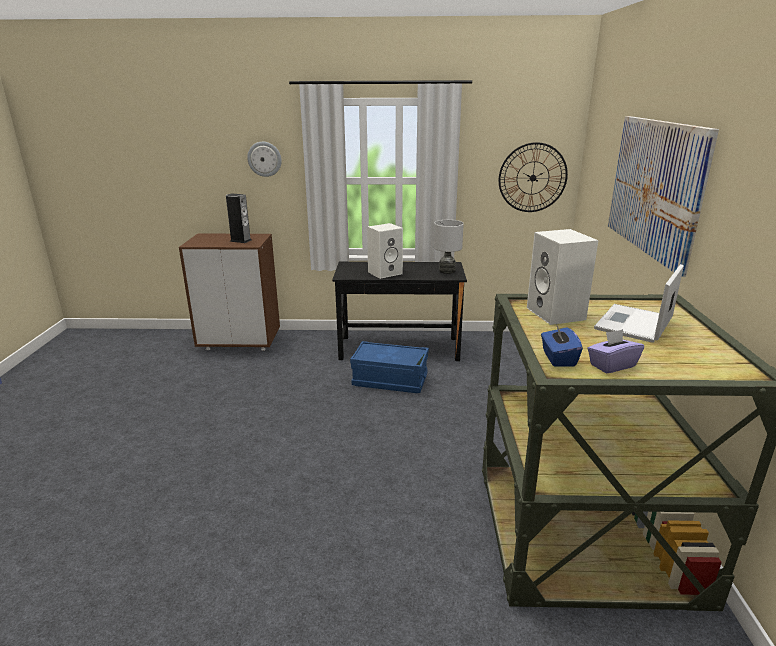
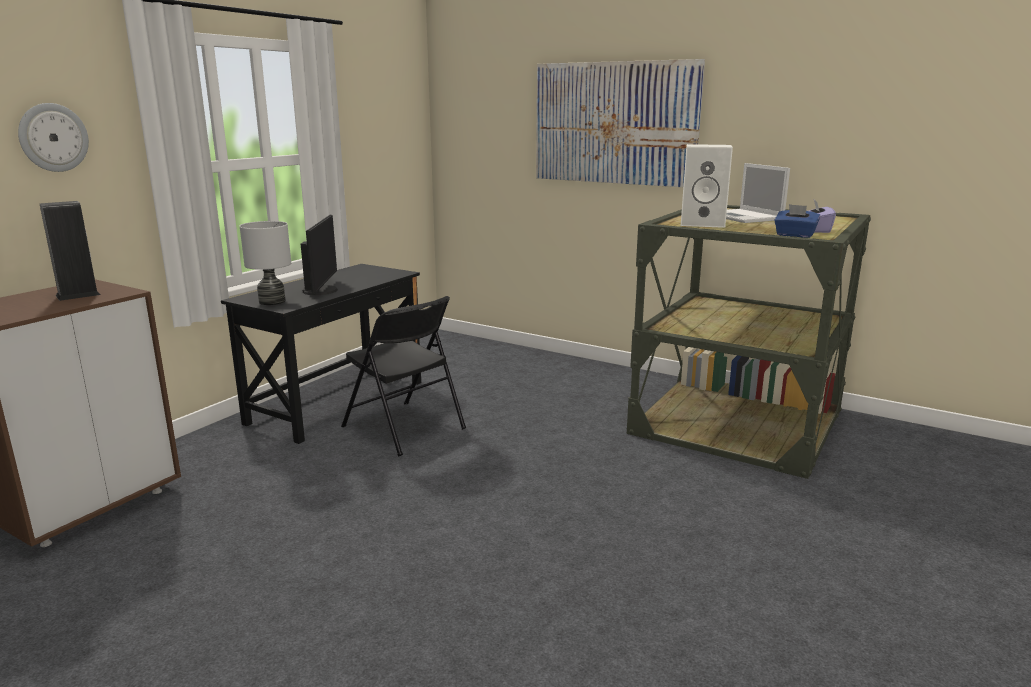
camera: 60 degrees left, 5 degrees down
blue storage box [350,341,429,393] -> black chair [341,296,466,457]
white speaker [367,223,403,279] -> monitor [301,214,338,295]
grey table lamp [434,220,464,274] -> grey table lamp moved to [240,221,291,305]
wall clock [499,142,568,212] -> none

